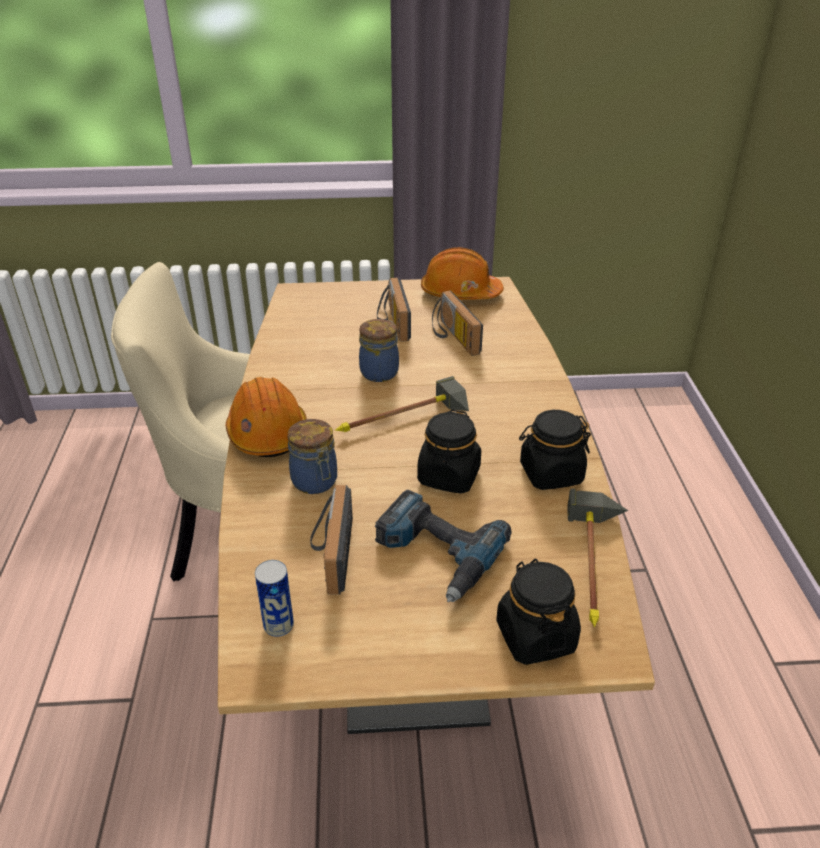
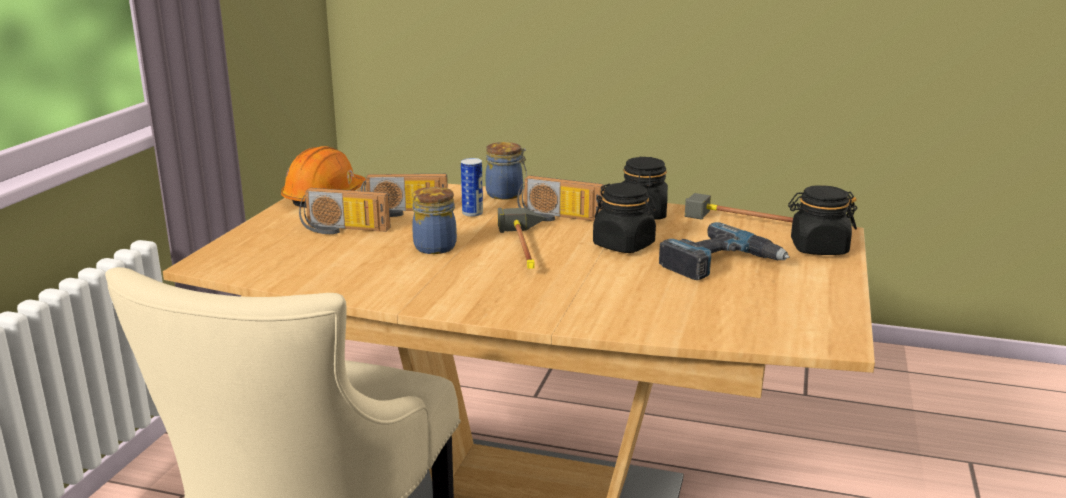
camera: 70 degrees left, 15 degrees down
orange hard hat [226,377,307,457] -> none
can [255,560,294,637] -> can moved to [461,158,483,217]
jar [288,419,337,494] -> jar moved to [486,142,527,200]
radio [310,485,353,595] -> radio moved to [517,175,604,221]

